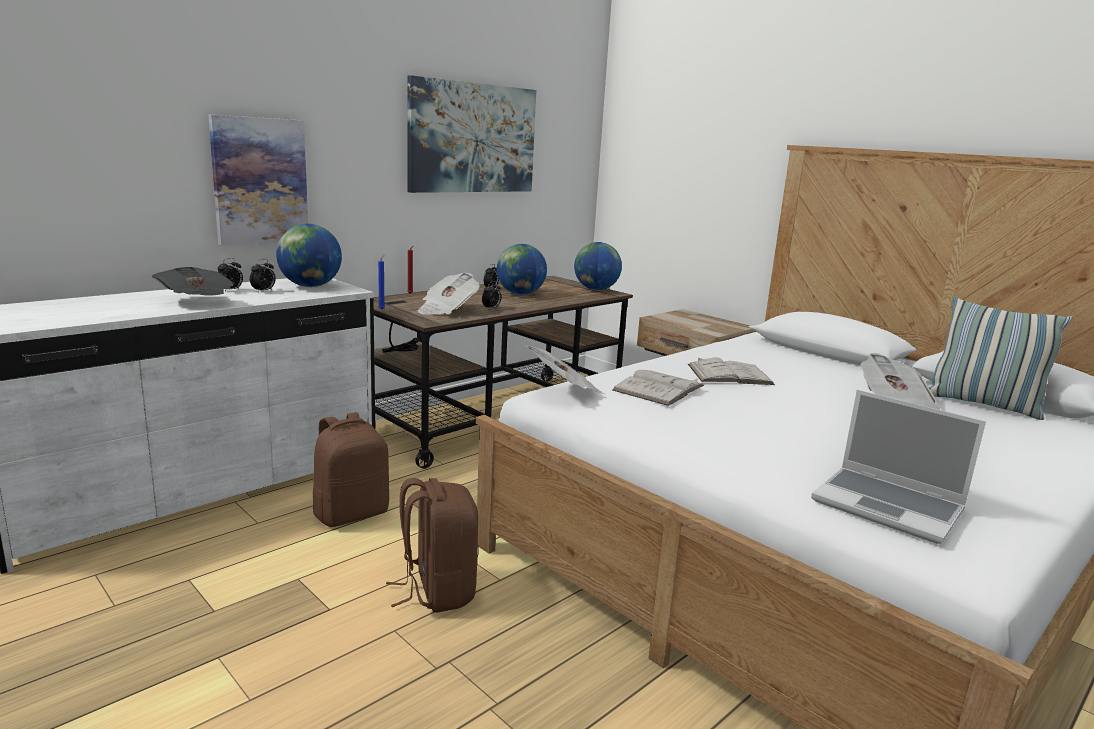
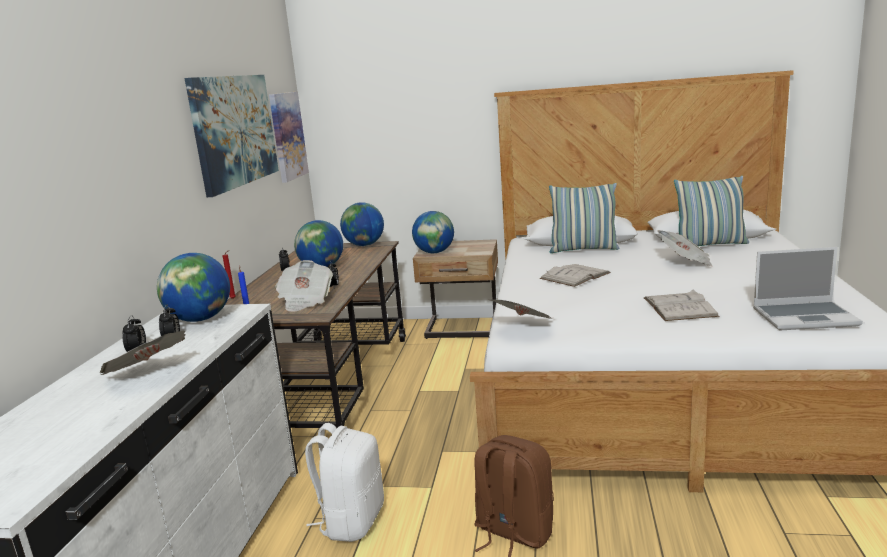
camera: 35 degrees left, 0 degrees up
picture [208,114,308,245] -> picture moved to [269,92,309,183]
brown backpack [313,412,389,527] -> white backpack [305,423,384,542]
white book [612,370,704,406] -> white book moved to [644,290,719,321]
none -> globe [412,211,454,253]
none -> pillow [549,183,619,253]

